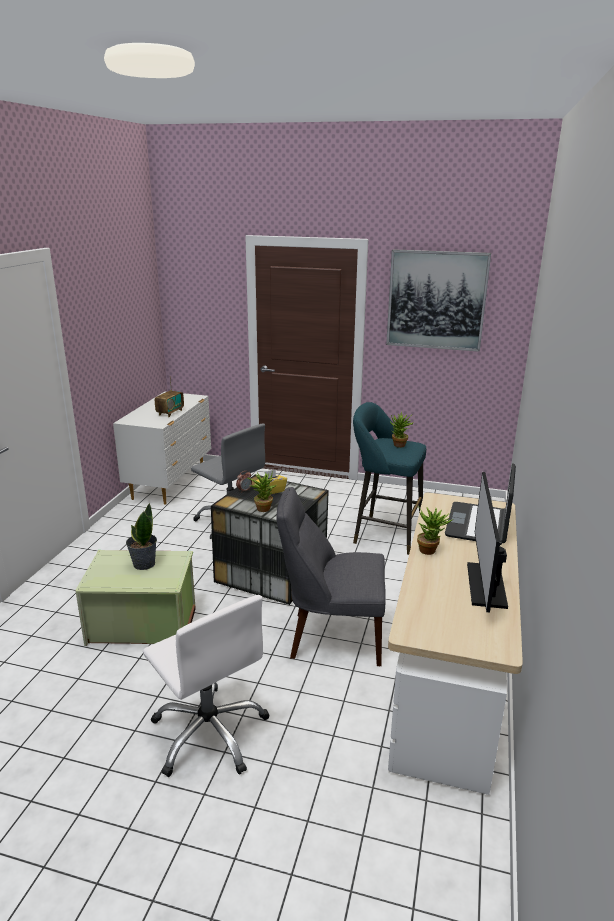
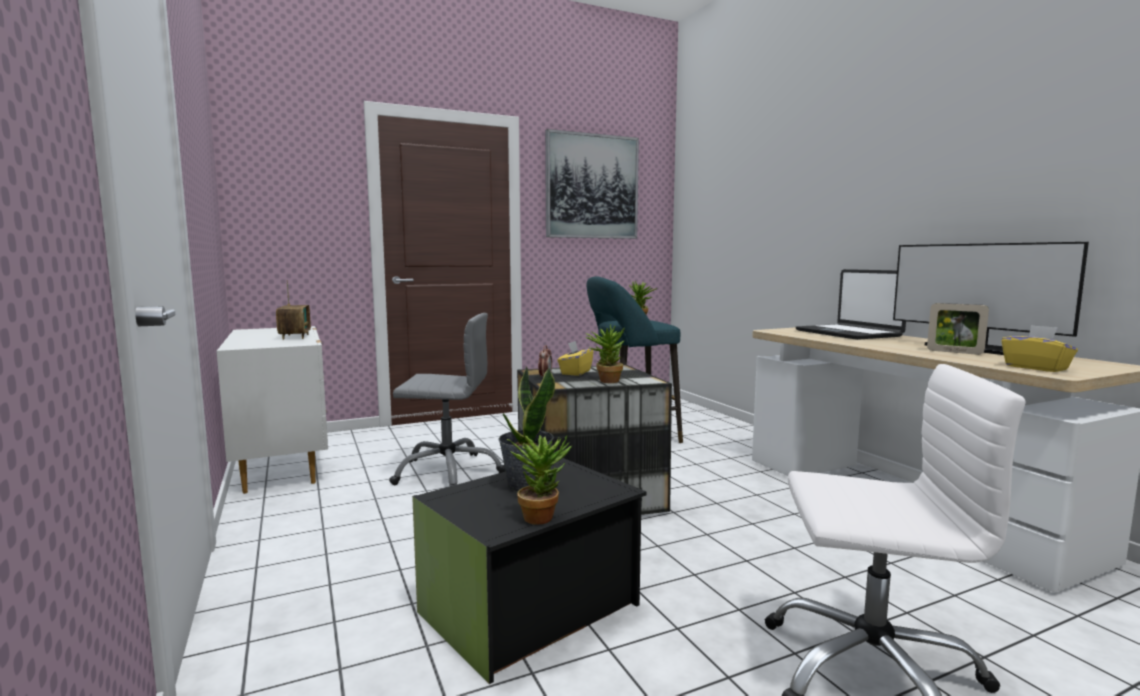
camera: 40 degrees left, 15 degrees down
green storage box [75,550,196,646] -> black storage box [412,458,646,684]
grey chair [276,487,386,666] -> none
potted plant [417,506,453,555] -> potted plant moved to [507,435,572,525]
none -> picture frame [927,303,989,355]
none -> yellow tissue box [1001,325,1078,372]

